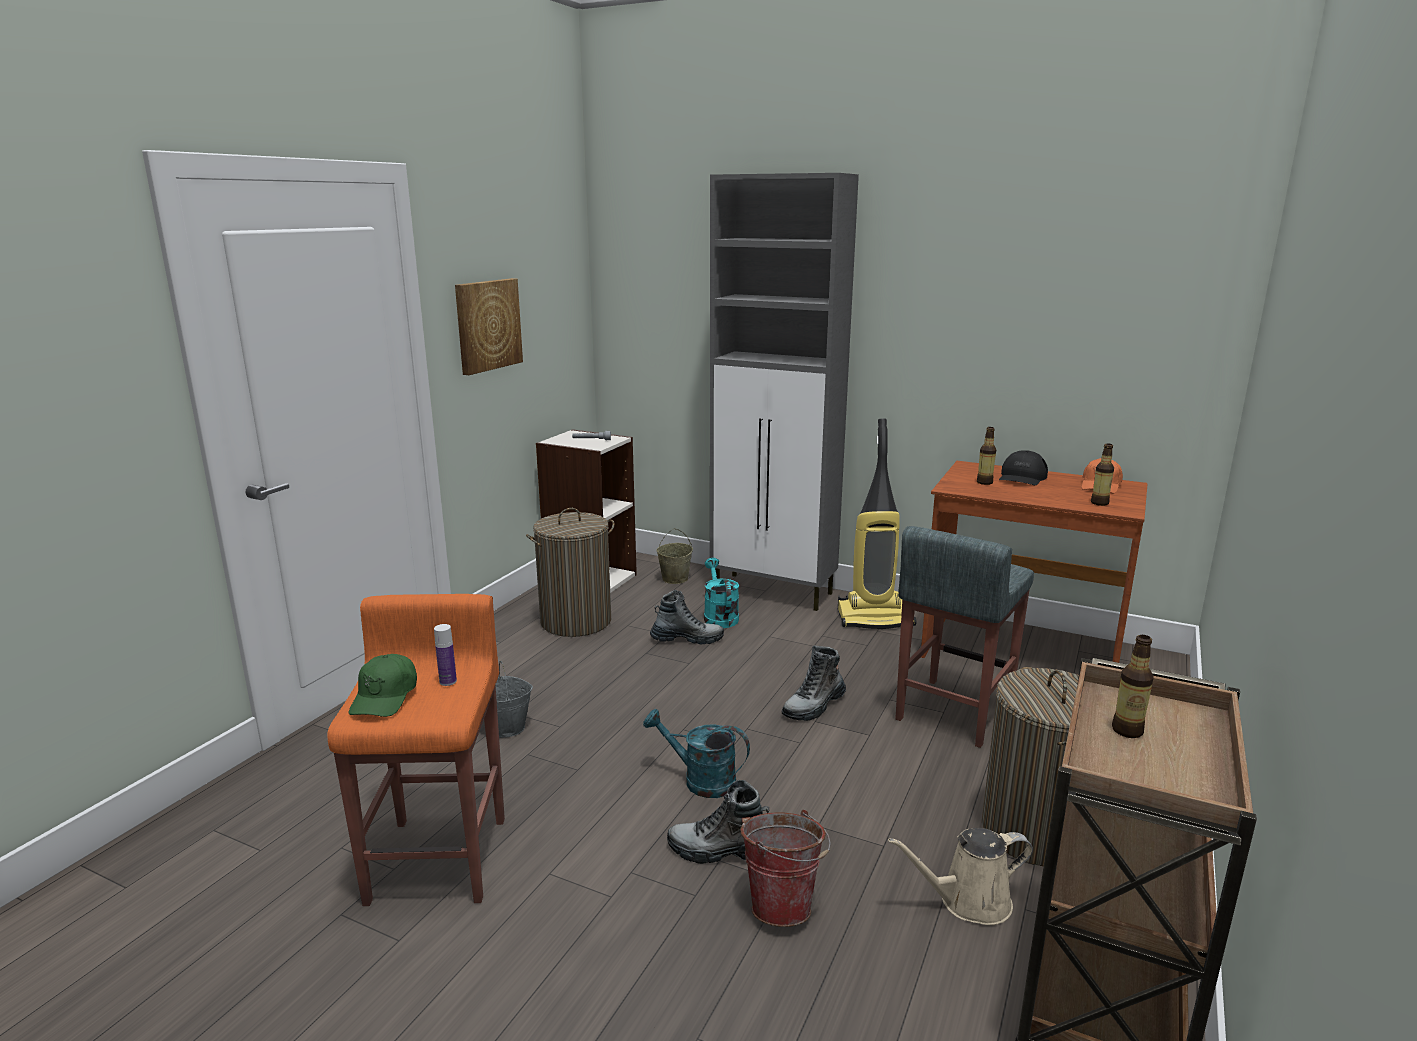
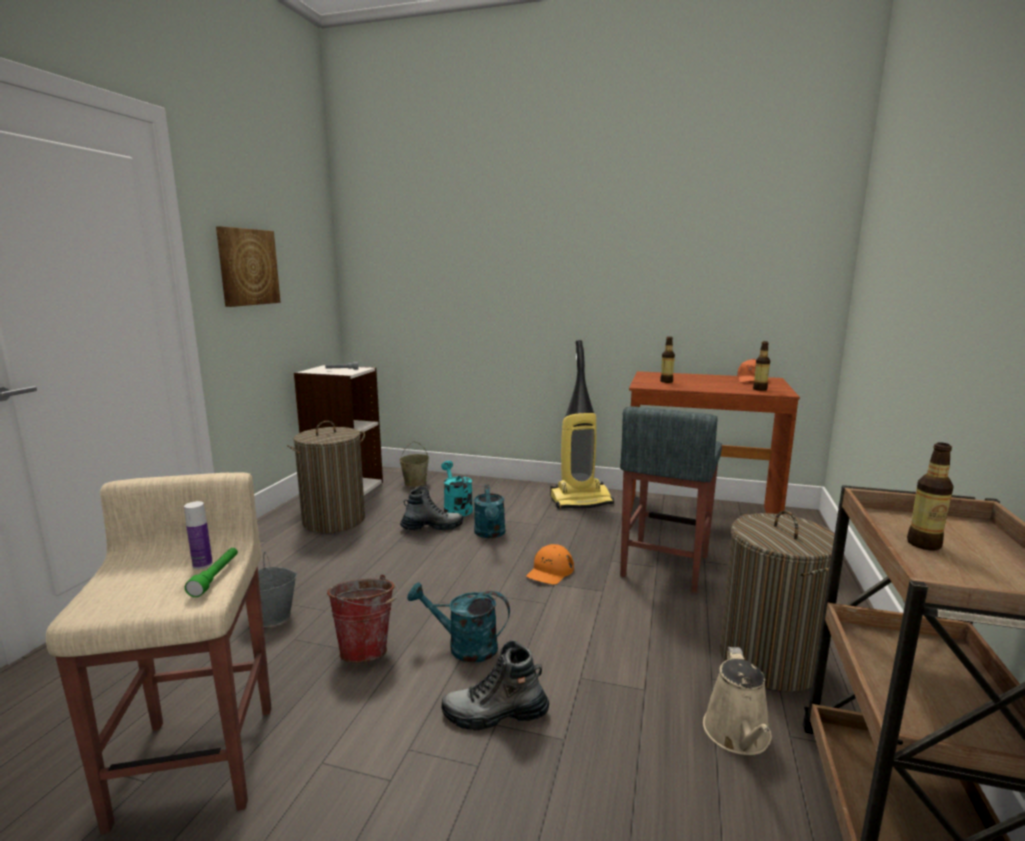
camera: 10 degrees left, 5 degrees down
orange stool [327,594,505,906] -> beige stool [46,472,271,834]
green cap [348,654,417,717] -> none
grey cabinet [710,173,859,611] -> none
bucket [740,810,831,927] -> bucket moved to [327,575,399,663]
boot [782,646,846,721] -> orange cap [526,544,574,585]
beige watering can [888,828,1033,925] -> beige watering can turned 60 degrees counterclockwise [703,647,772,755]
black cap [999,450,1048,485] -> none
none -> green flashlight [185,548,238,597]
none -> turquoise watering can [474,484,505,538]

